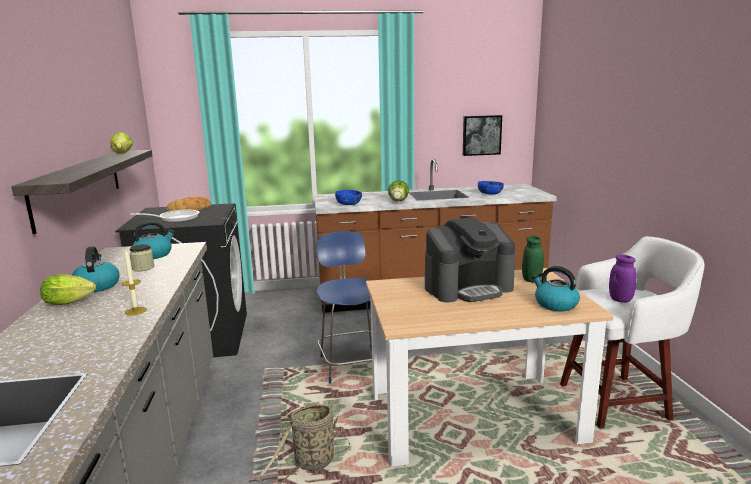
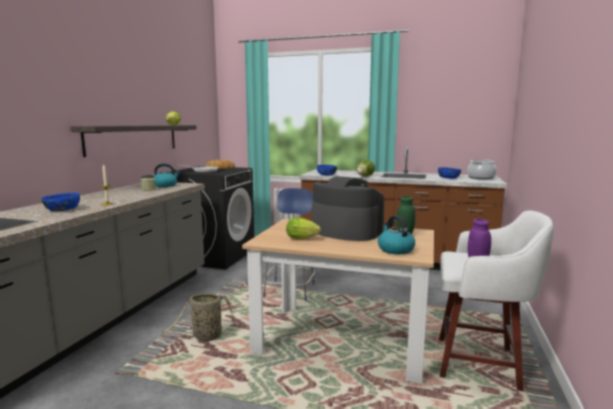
camera: 25 degrees right, 5 degrees down
lettuce [40,274,96,305] -> lettuce moved to [286,218,321,239]
kettle [72,246,119,292] -> none
coffee machine [425,217,516,303] -> coffee machine turned 150 degrees counterclockwise [312,176,385,241]
picture [463,115,502,156] -> none
none -> blue bowl [41,193,80,211]
none -> cooking pot [467,160,496,179]

